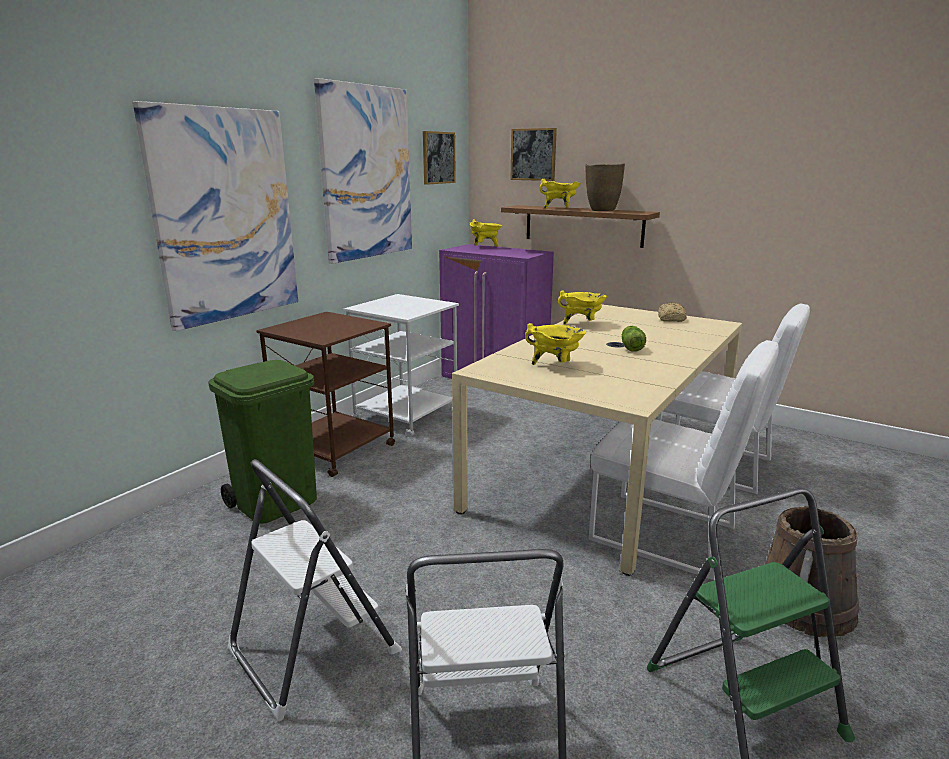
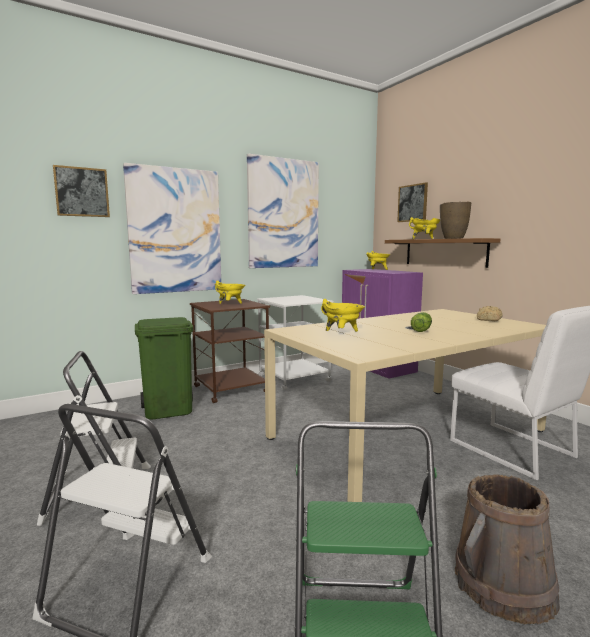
camera: 25 degrees right, 10 degrees down
picture [423,131,456,185] -> picture moved to [53,165,110,217]
yellow cooking pot [558,291,607,325] -> yellow cooking pot moved to [215,281,245,304]
white chair [589,340,779,580] -> none

